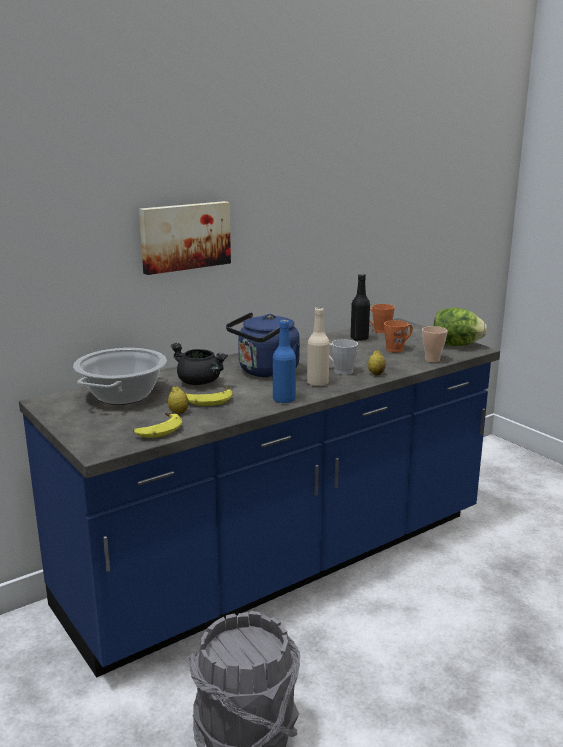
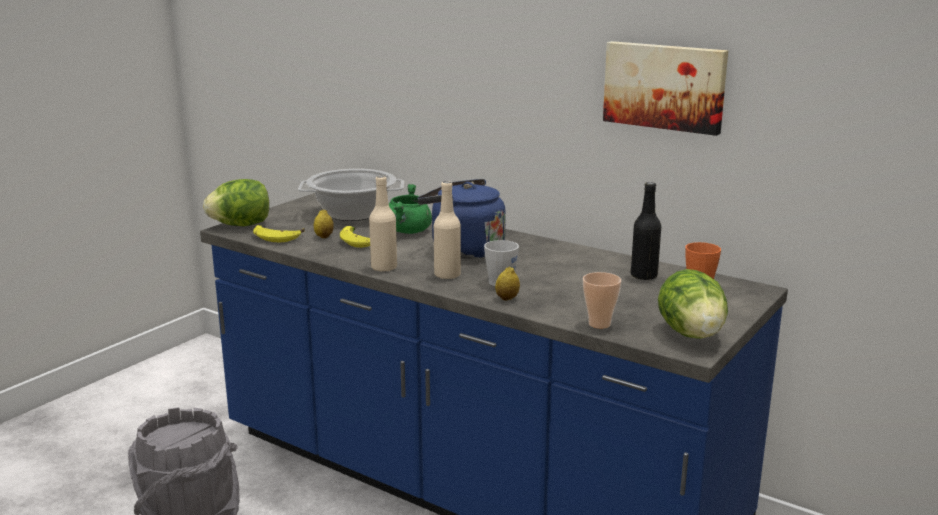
camera: 70 degrees right, 0 degrees up
picture [139,201,231,275] -> picture moved to [603,41,728,136]
black cooking pot [170,343,228,385] -> green cooking pot [389,184,432,234]
blue bottle [273,320,296,403] -> beige bottle [369,176,397,271]
orange mug [384,320,413,352] -> none
none -> lettuce [203,179,269,226]

